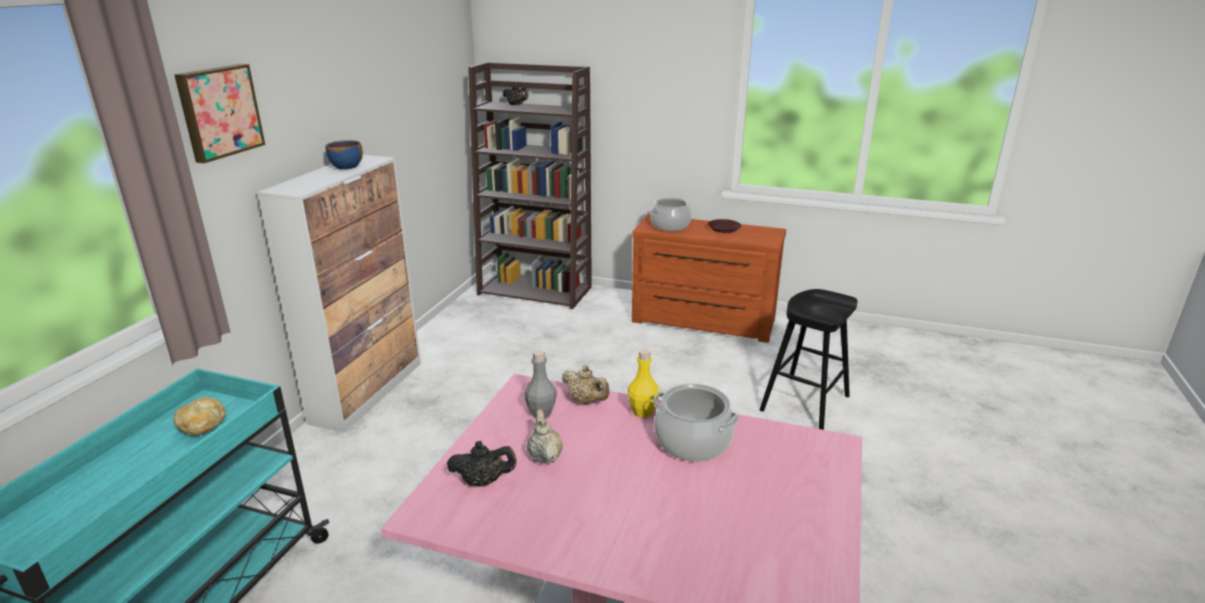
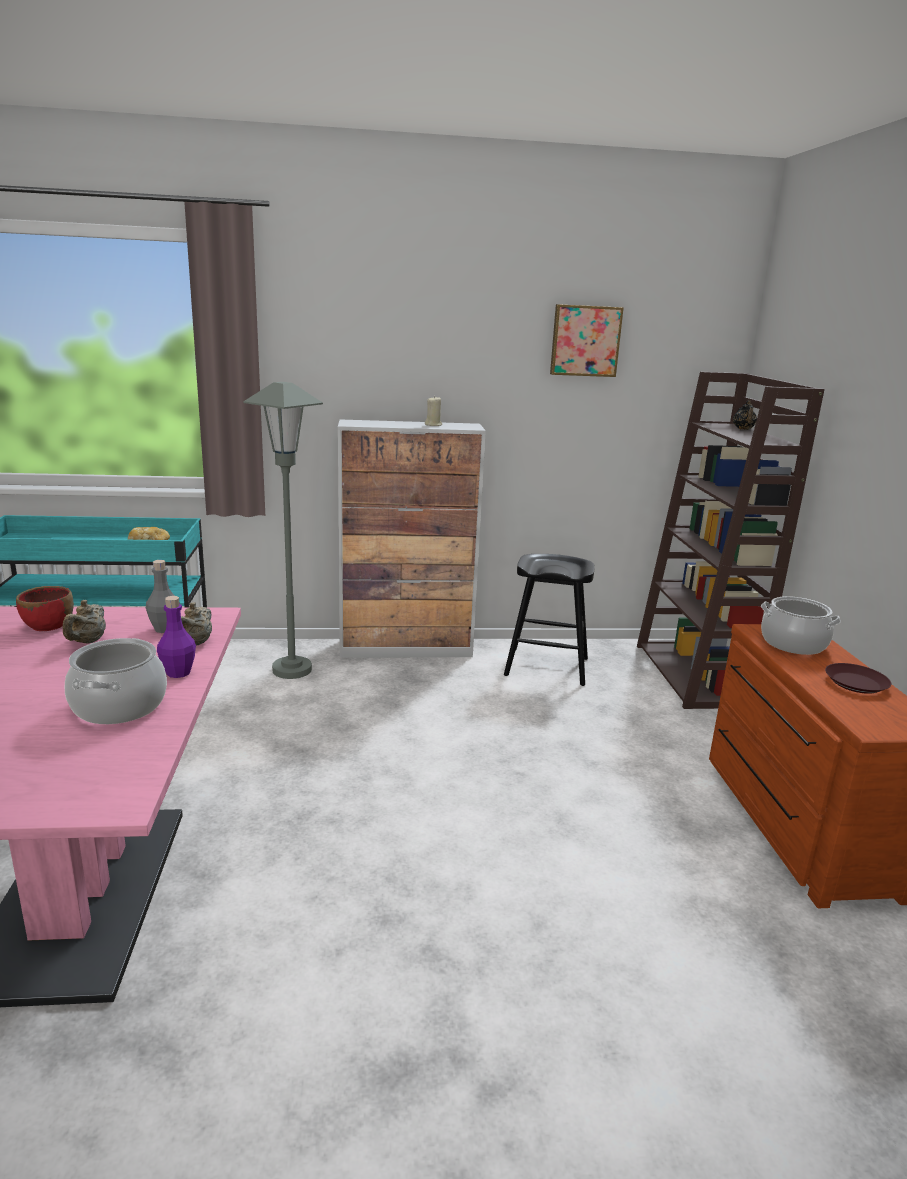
camera: 65 degrees right, 5 degrees down
picture [174,64,265,163] -> picture moved to [550,304,624,377]
blue bowl [326,140,363,170] -> beige candle [425,396,442,426]
black teapot [447,441,517,486] -> red bowl [16,586,74,631]
beige teapot [527,409,563,465] -> beige teapot turned 135 degrees clockwise [63,600,106,644]
yellow bottle [628,349,659,418] -> purple bottle [157,596,196,678]
black stool [759,289,857,430] -> black stool moved to [504,554,594,686]
none -> grey floor lamp [243,382,323,679]

